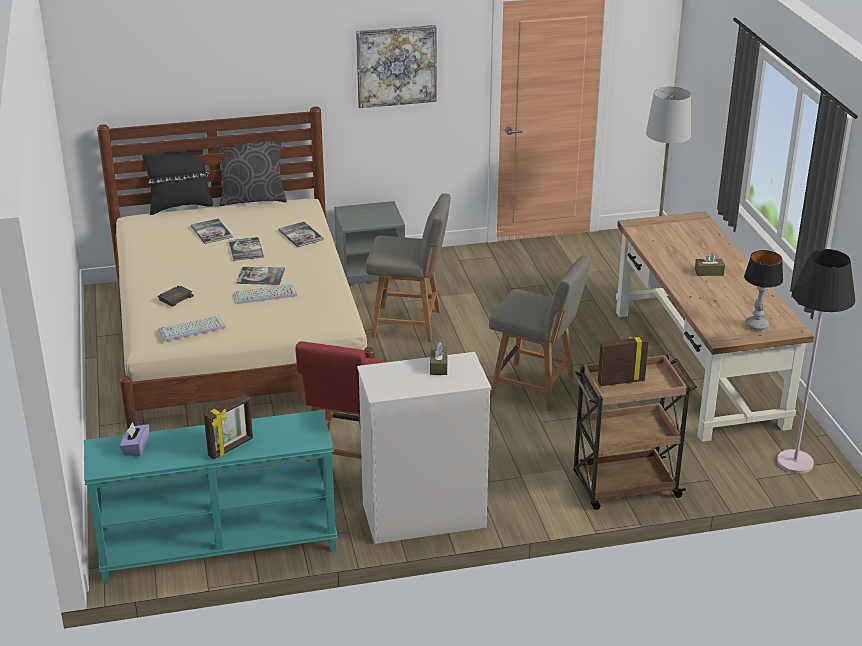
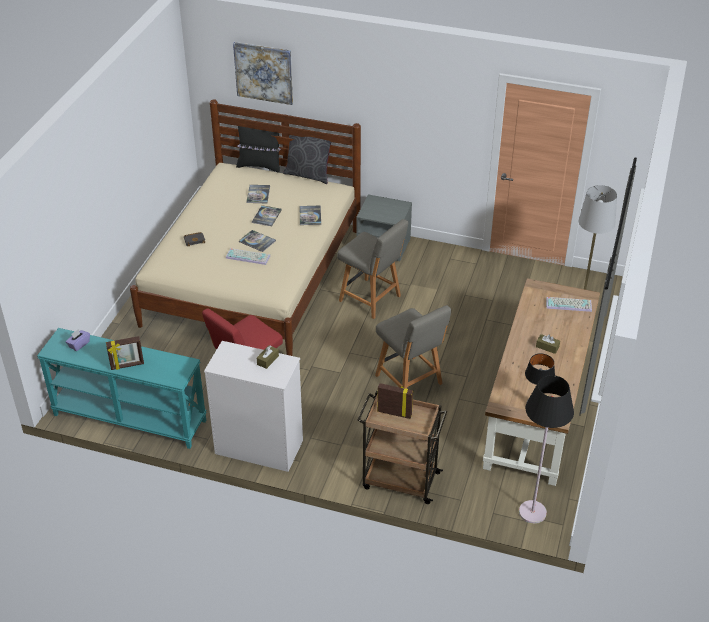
camera: 30 degrees right, 10 degrees up
keyboard [159,315,226,341] -> keyboard moved to [546,297,592,312]
picture [356,25,437,108] -> picture moved to [233,42,293,105]

